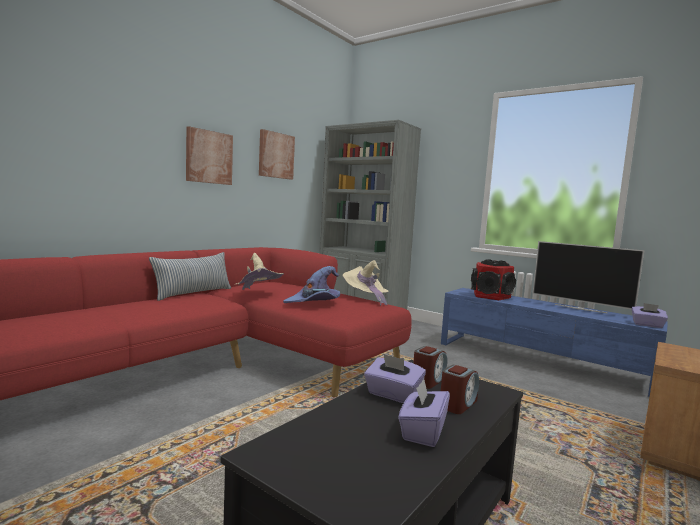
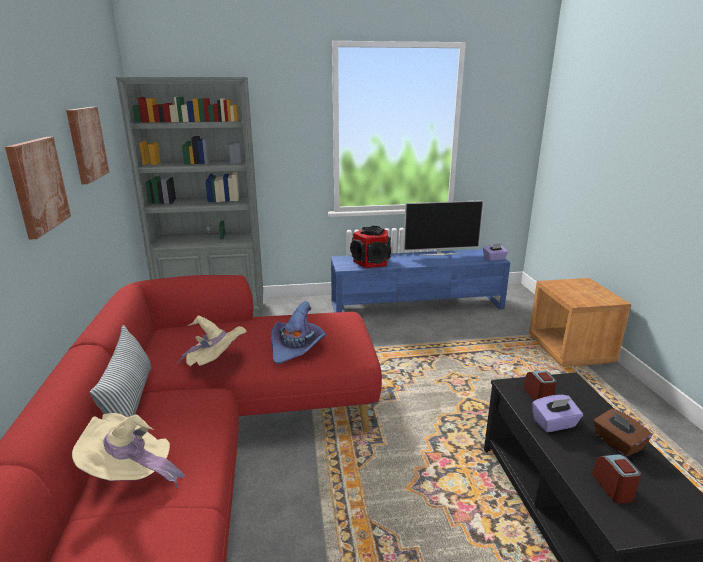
camera: 45 degrees left, 15 degrees up
beige hat [343,260,388,306] -> beige hat moved to [72,413,185,488]
purple tissue box [398,379,450,447] -> brown tissue box [594,408,652,457]
alarm clock [441,365,479,414] -> alarm clock moved to [592,454,641,504]

